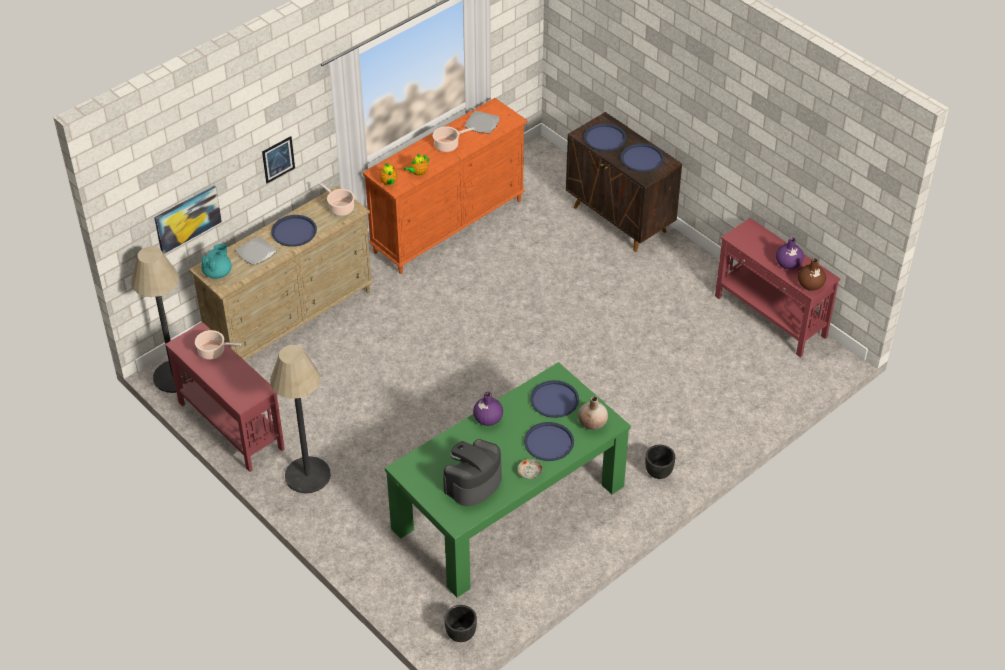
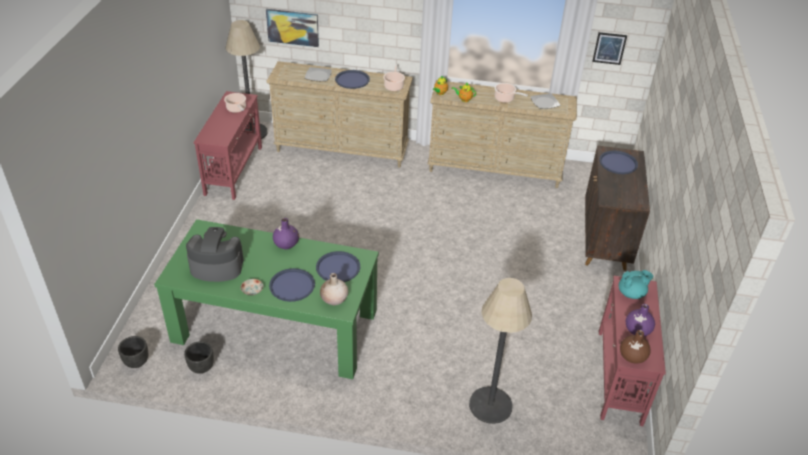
camera: 50 degrees right, 5 degrees down
turquoise teapot [201,244,232,279] -> turquoise teapot moved to [619,270,653,299]
picture [262,136,295,183] -> picture moved to [592,32,627,65]
floor lamp [270,345,331,494] -> floor lamp moved to [469,278,532,424]
orange dresser [362,98,527,274] -> beige dresser [427,80,577,188]
blue tray [621,143,664,172] -> none
black planter [645,445,675,479] -> black planter moved to [184,341,214,374]

